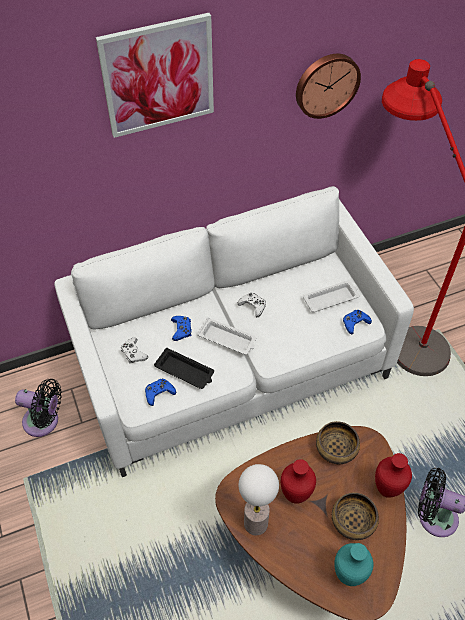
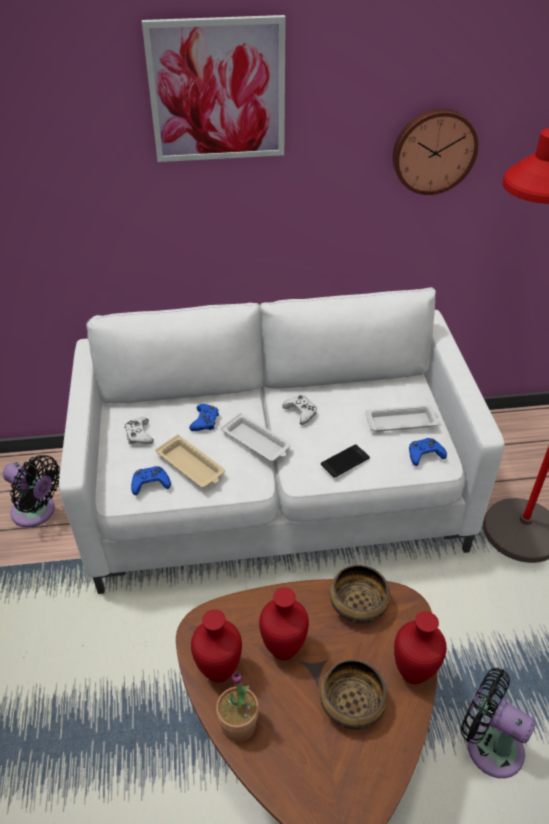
camera: 15 degrees right, 10 degrees down
black tray [154,348,214,389] -> beige tray [155,435,225,488]
table lamp [239,464,279,535] -> red vase [191,610,242,683]
turquoise vase [334,543,374,586] -> none
none -> potted plant [216,671,259,742]
none -> phone [321,444,370,478]

